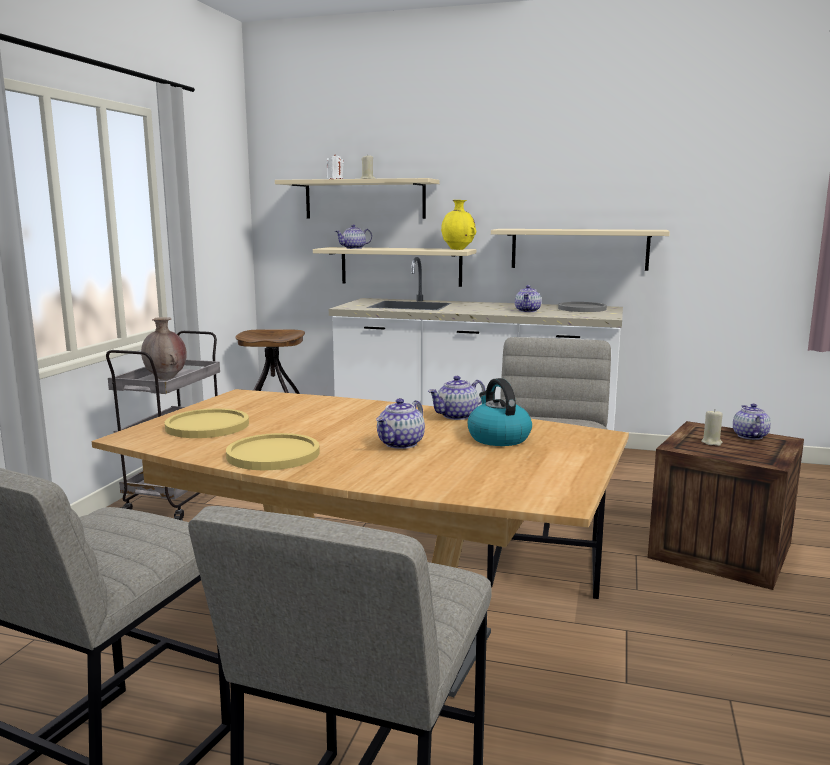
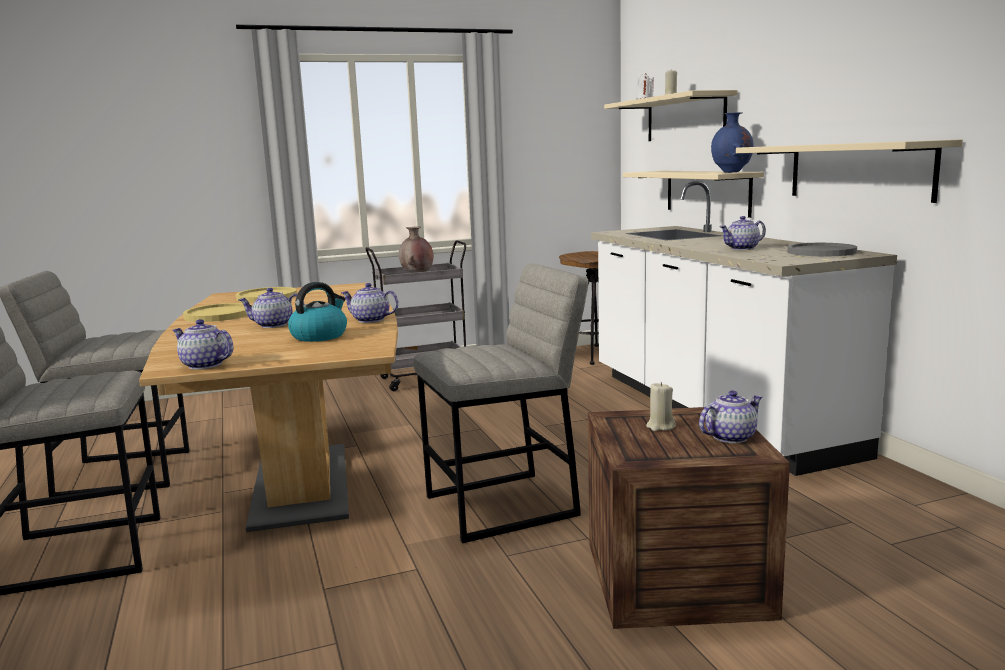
camera: 55 degrees right, 0 degrees up
teapot [335,224,372,249] -> teapot moved to [172,319,233,370]
yellow vase [441,200,476,250] -> blue vase [711,112,754,173]

